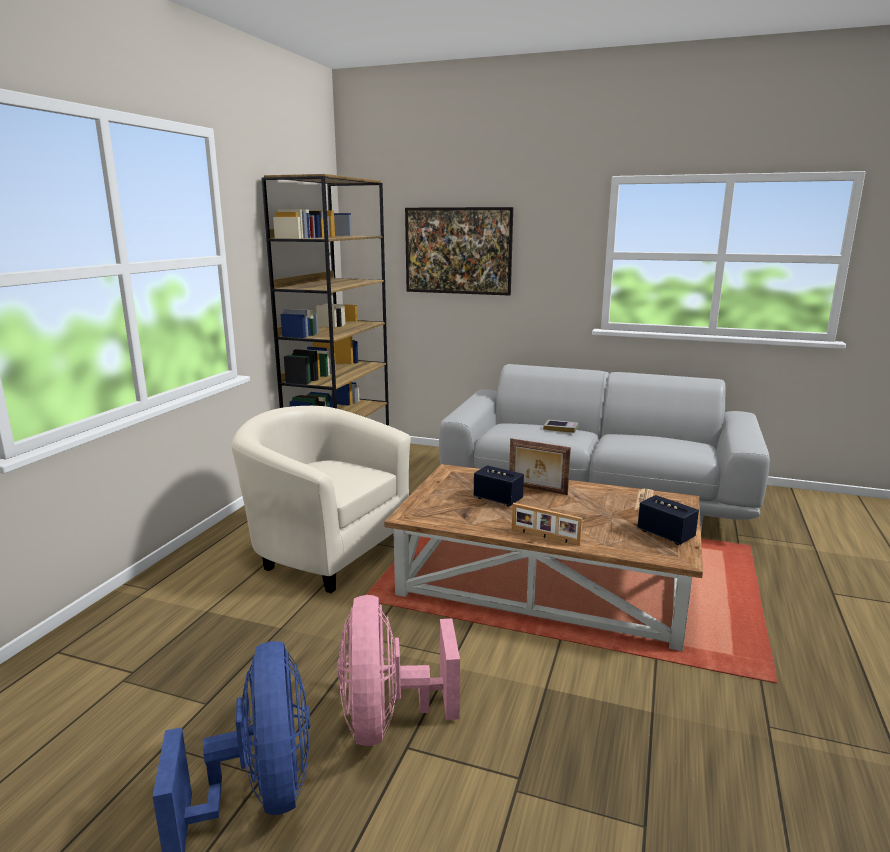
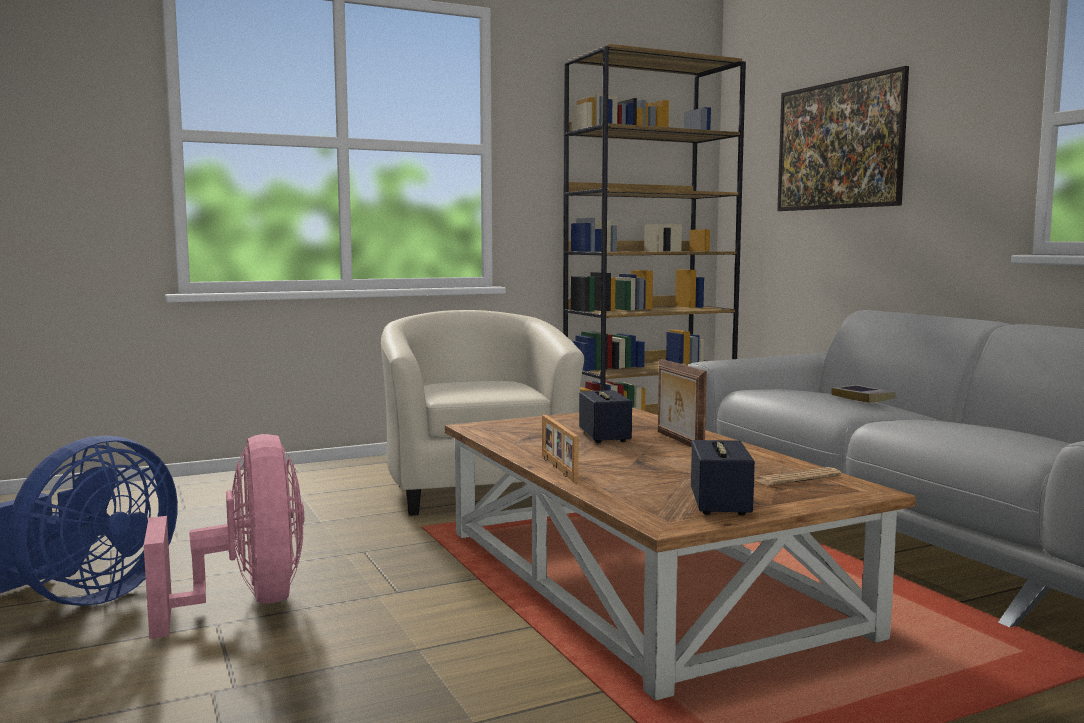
camera: 45 degrees right, 10 degrees down
pink fan [337,595,460,746] -> pink fan turned 120 degrees clockwise [144,434,304,639]

